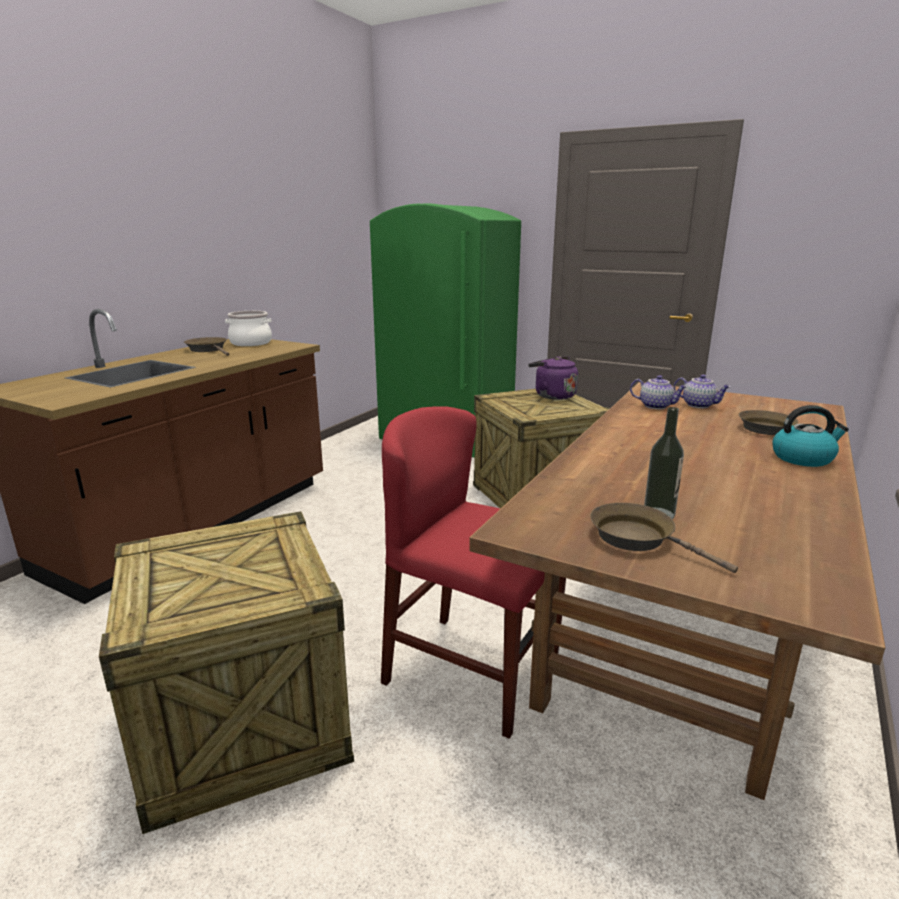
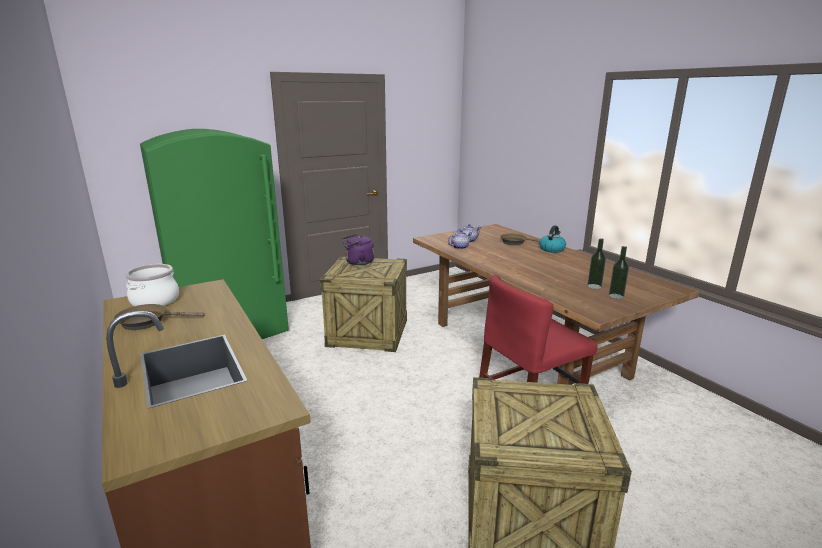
camera: 60 degrees left, 0 degrees up
brown frying pan [590,503,738,573] -> bottle [609,246,629,299]

